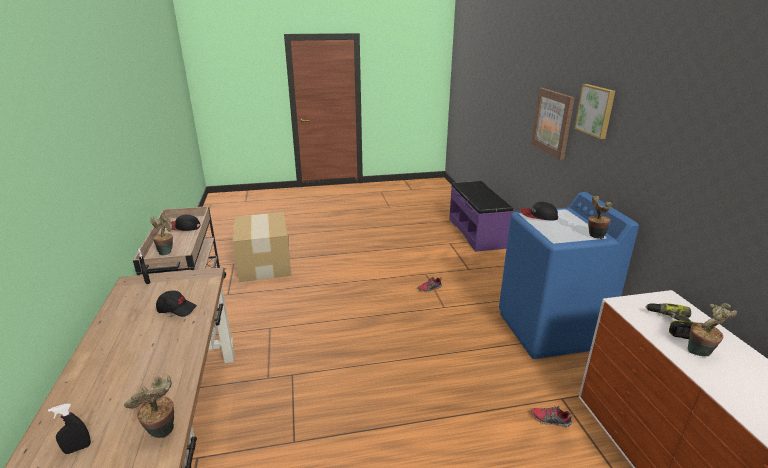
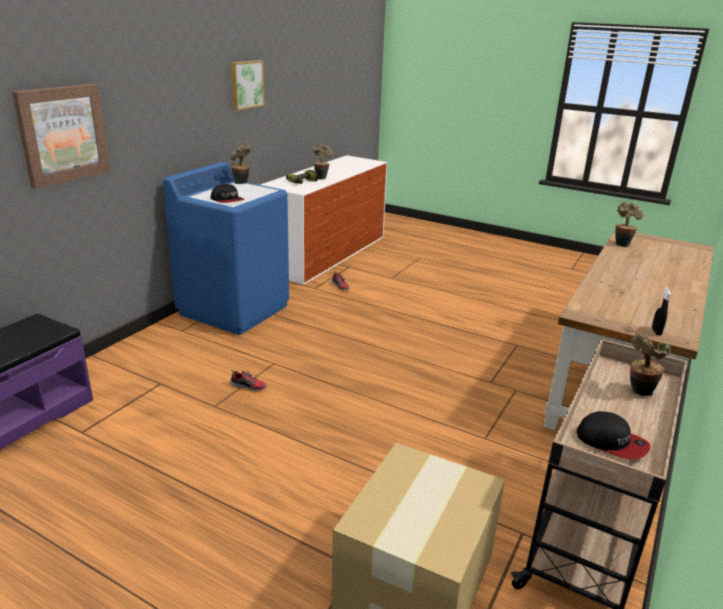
camera: 140 degrees left, 0 degrees up
black spray bottle [48,404,91,454] -> none
black cap [156,291,197,317] -> none
picture [574,84,615,139] -> picture moved to [231,60,265,110]

